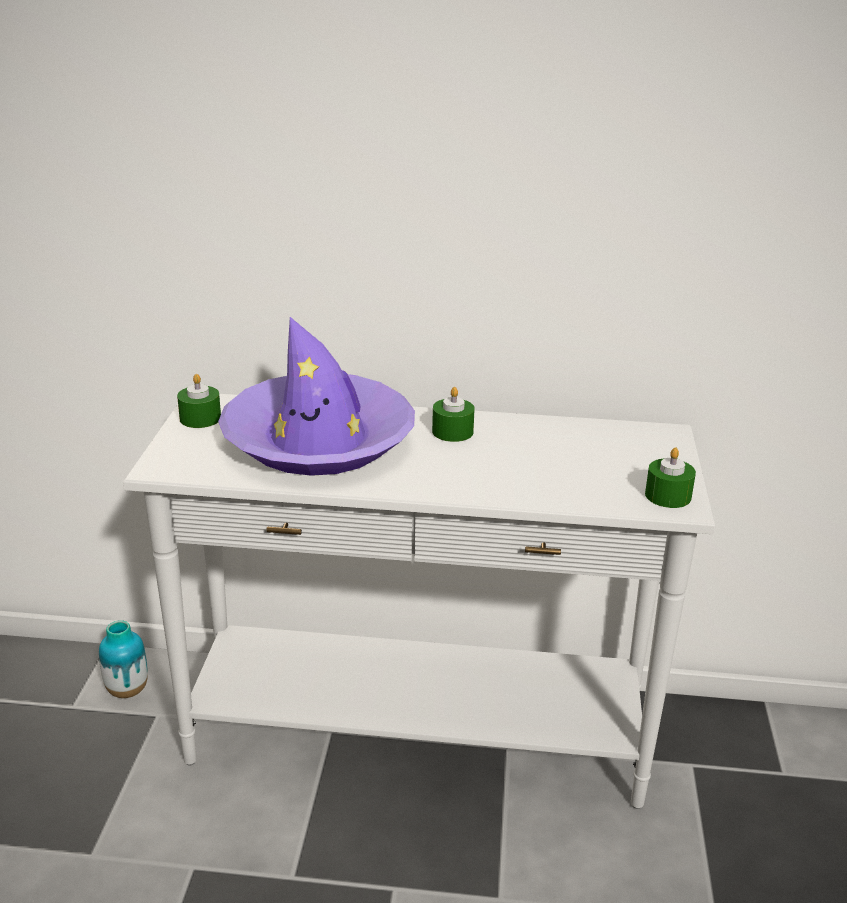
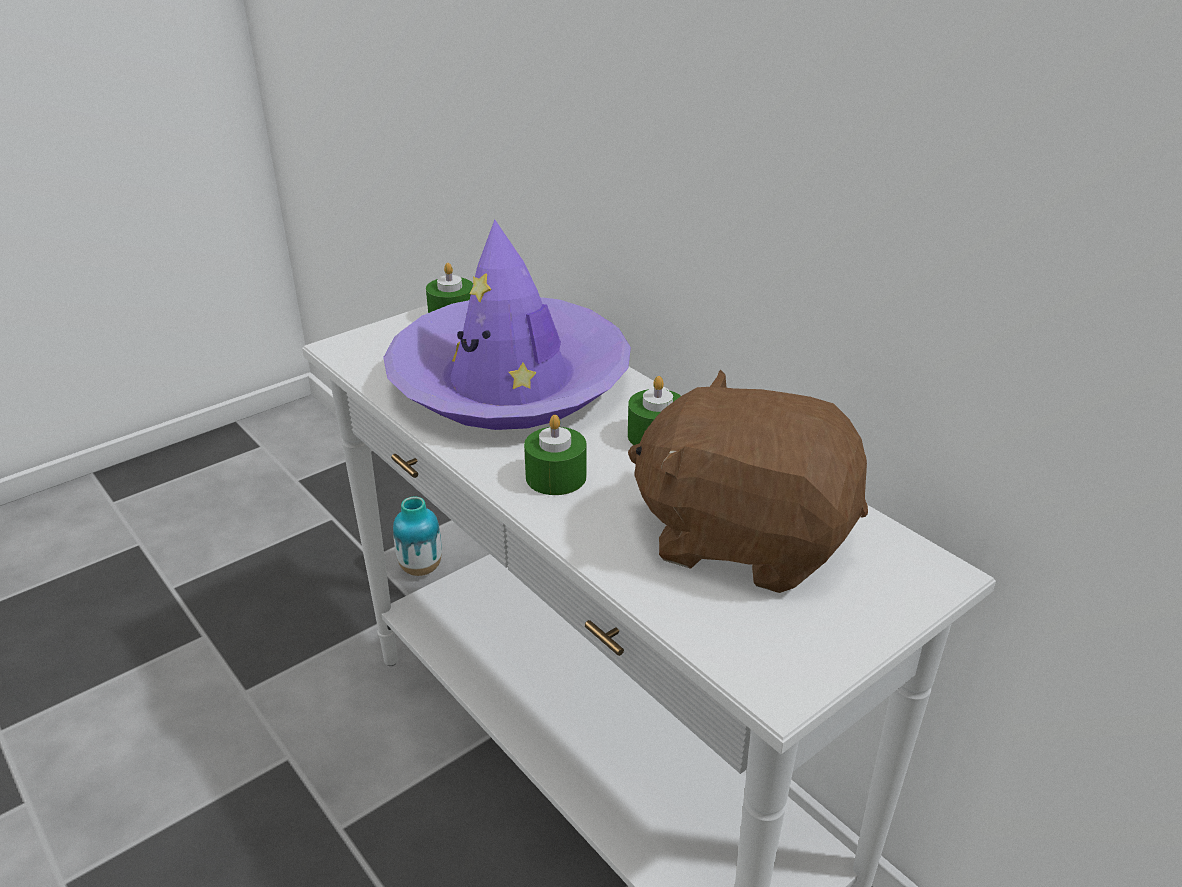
camera: 45 degrees right, 5 degrees up
green candle [645,447,696,508] -> green candle moved to [524,415,587,495]
none -> brown plush toy [628,370,868,593]

